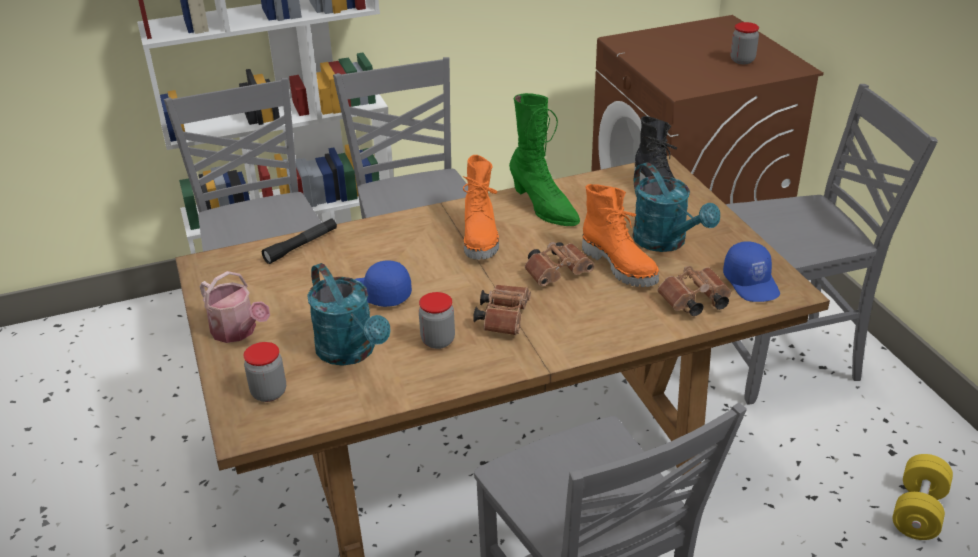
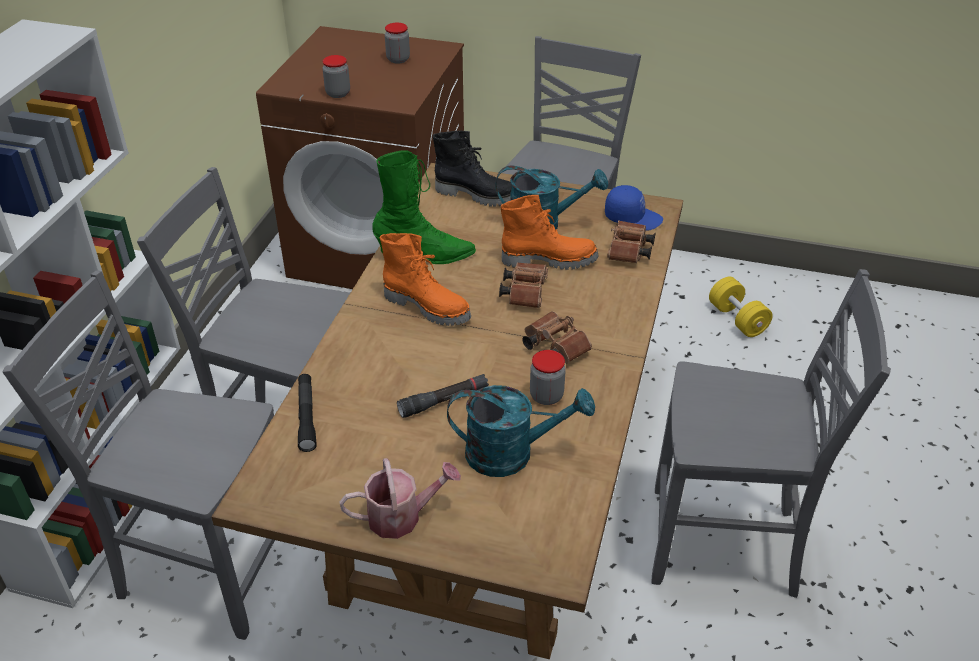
camera: 55 degrees left, 5 degrees up
jar [244,342,286,402] -> jar moved to [322,55,350,98]
blue cap [355,260,412,307] -> black flashlight [397,374,489,418]

